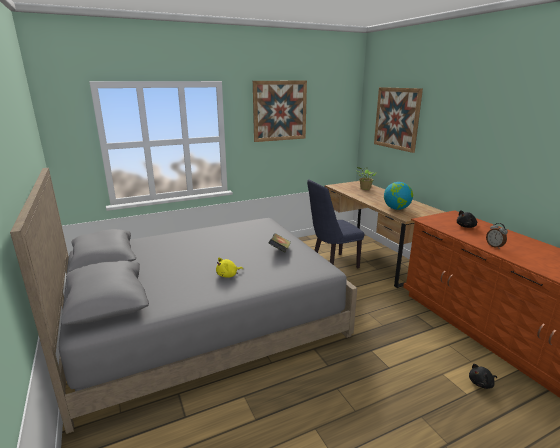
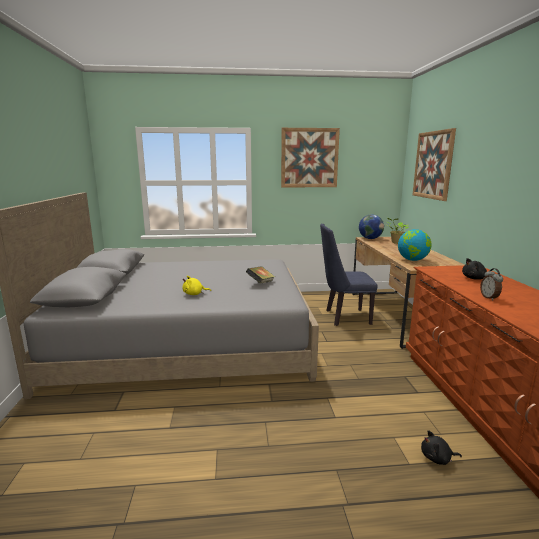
camera: 20 degrees right, 5 degrees down
none -> globe [359,214,384,239]

